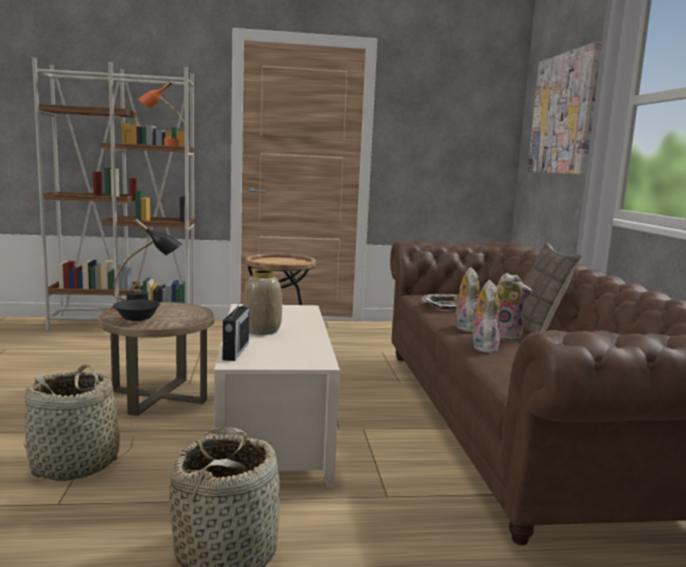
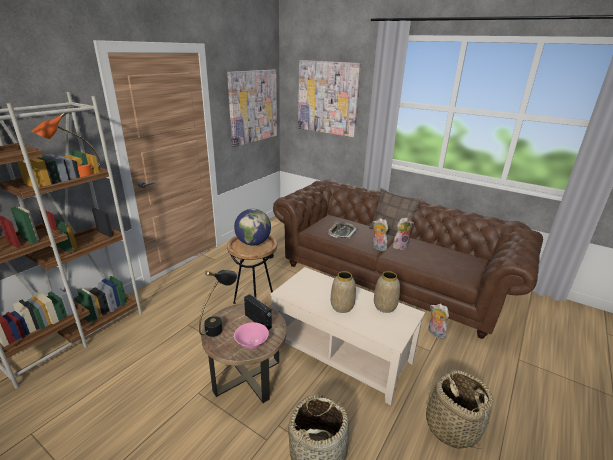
camera: 50 degrees left, 15 degrees up
black bowl [113,300,160,323] -> pink bowl [234,322,269,349]
radio [223,299,249,361] -> radio moved to [244,294,272,330]
plush toy [470,280,500,353] -> plush toy moved to [428,304,449,339]
none -> picture [227,70,277,147]
none -> globe [234,209,271,246]
none -> vase [374,271,400,313]

